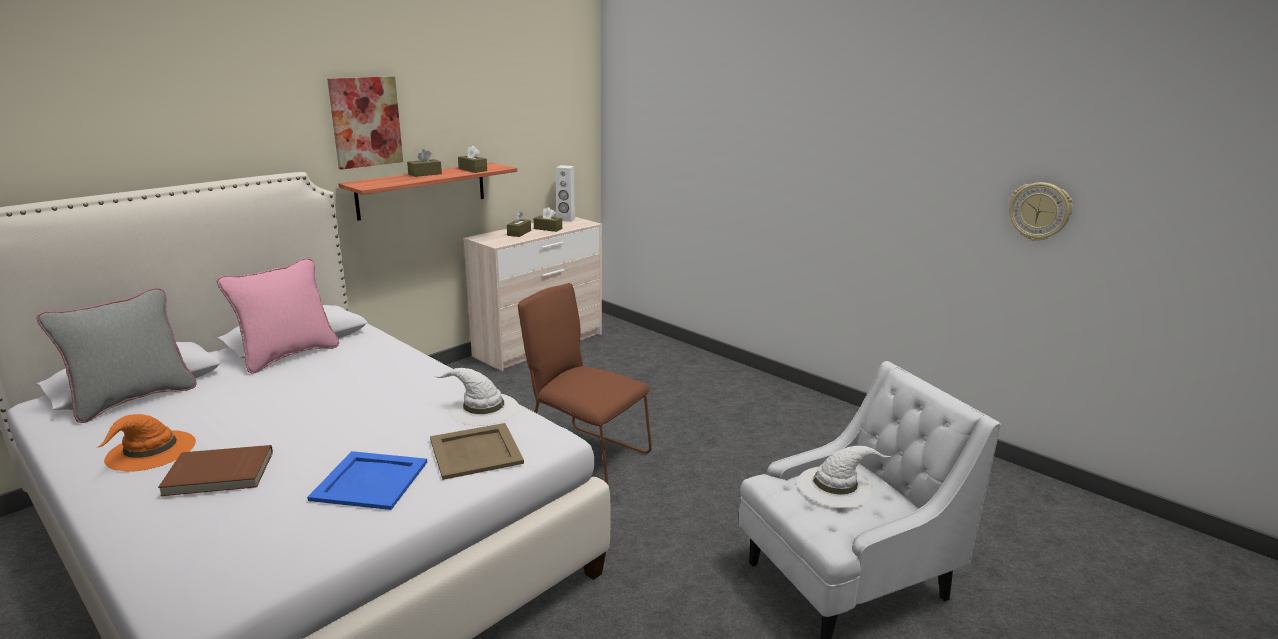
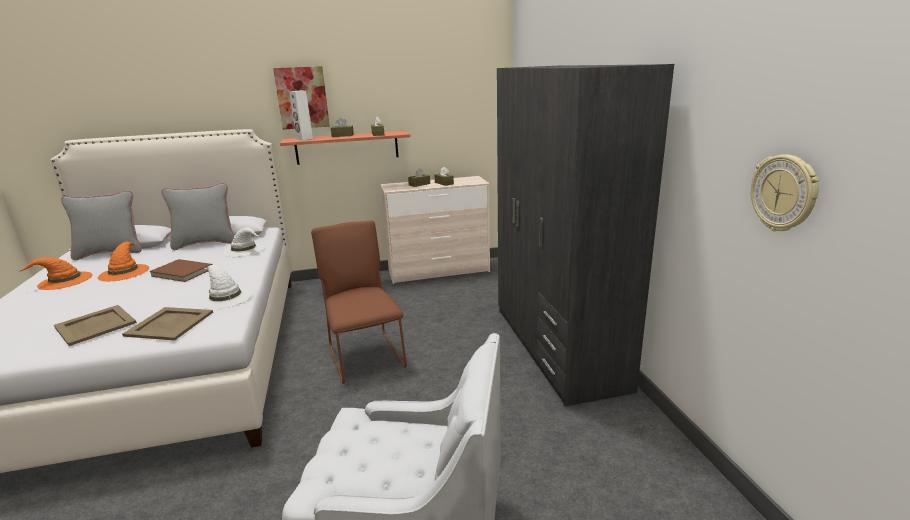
camera: 35 degrees right, 0 degrees up
brown book [158,445,273,496] -> brown book moved to [150,259,213,282]
pink pillow [217,258,339,374] -> grey pillow [161,183,235,250]
blue tray [307,451,427,510] -> beige tray [54,305,137,346]
white speaker [556,165,575,222] -> white speaker moved to [289,91,313,140]
white hat [798,445,891,508] -> white hat moved to [222,228,265,257]
none -> orange hat [98,242,149,282]
none -> grey wardrobe [497,64,674,407]

